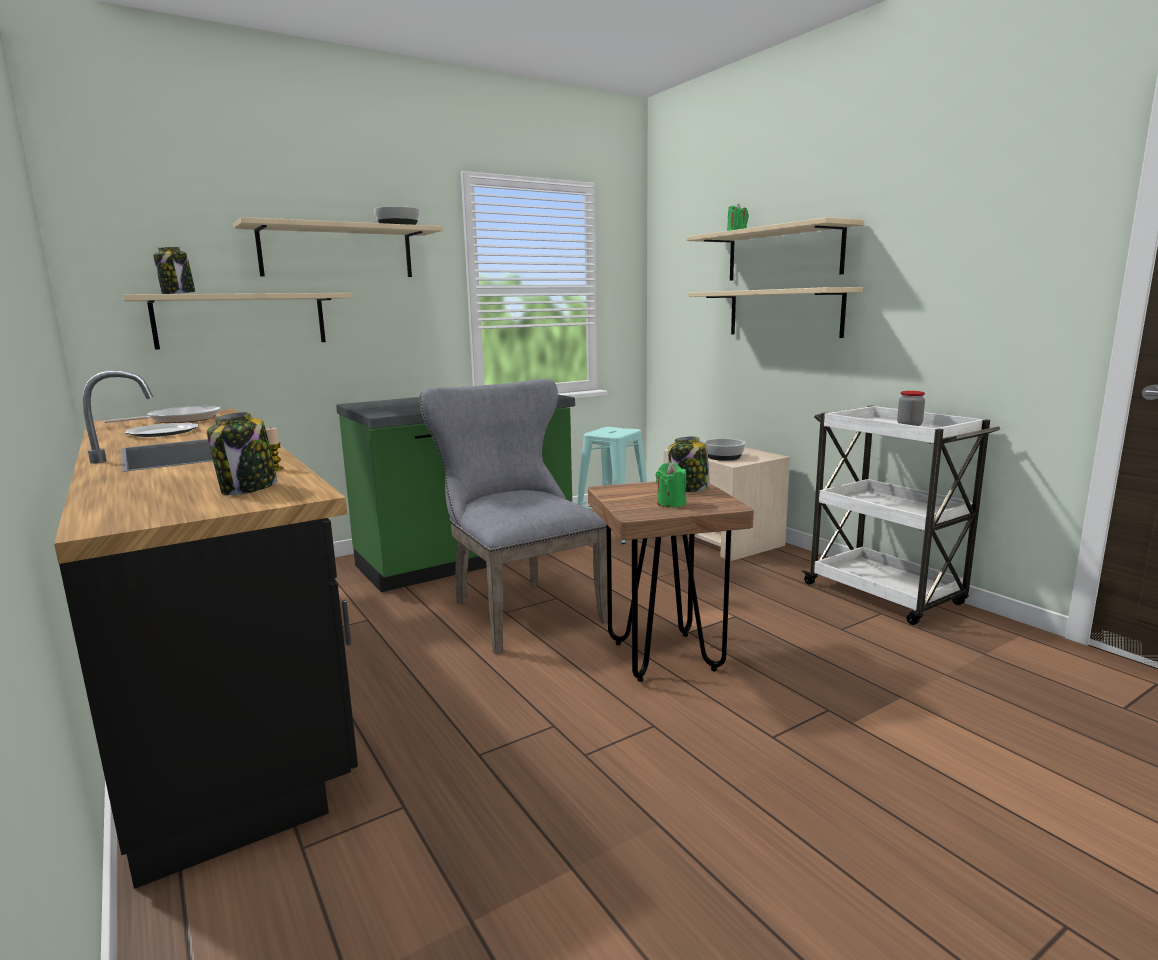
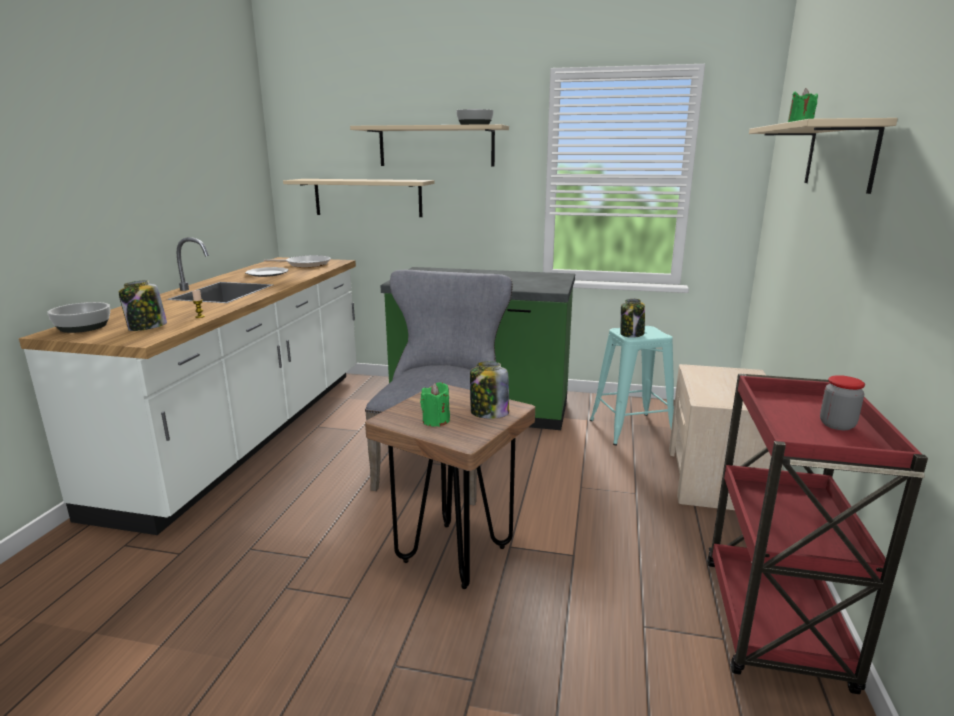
camera: 45 degrees right, 5 degrees up
black counter [54,370,358,889] -> white counter [19,237,357,535]
jar [153,247,195,294] -> jar moved to [620,298,645,338]
beige shelf [688,287,863,338] -> none
bowl [703,438,745,461] -> bowl moved to [47,302,110,333]
white cart [801,405,1000,625] -> red cart [707,374,928,694]

